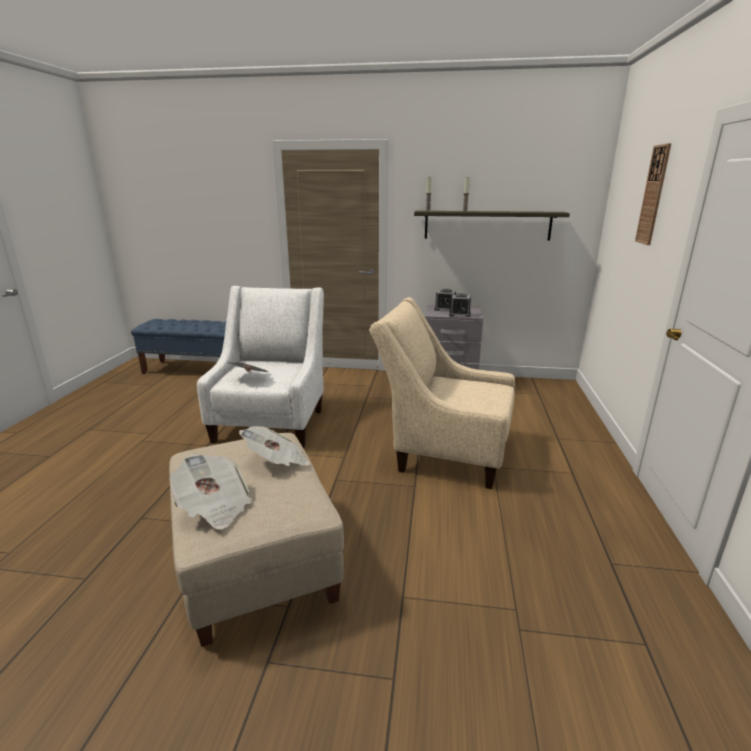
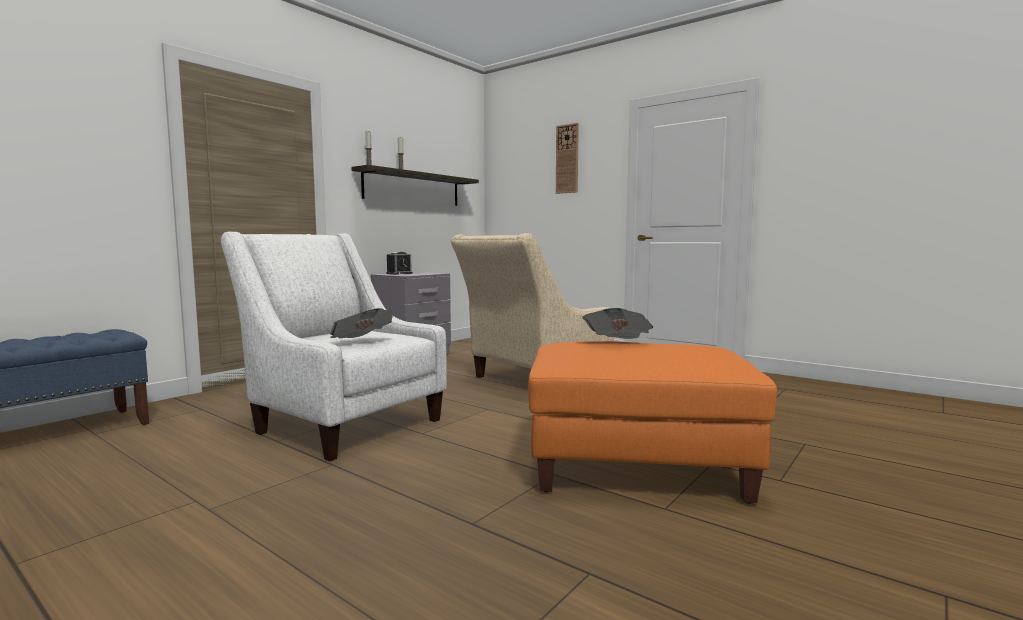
camera: 60 degrees left, 15 degrees down
beige ottoman [169,433,344,647] -> orange ottoman [528,341,777,504]
newspaper [170,454,252,529] -> none
alarm clock [449,294,471,317] -> none

